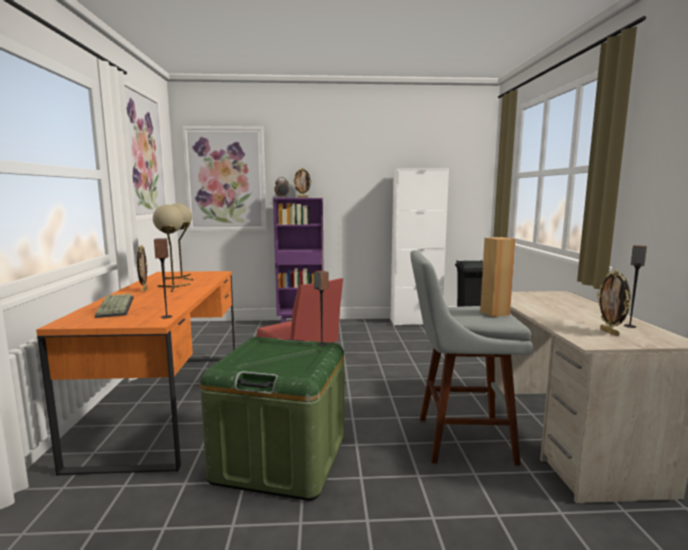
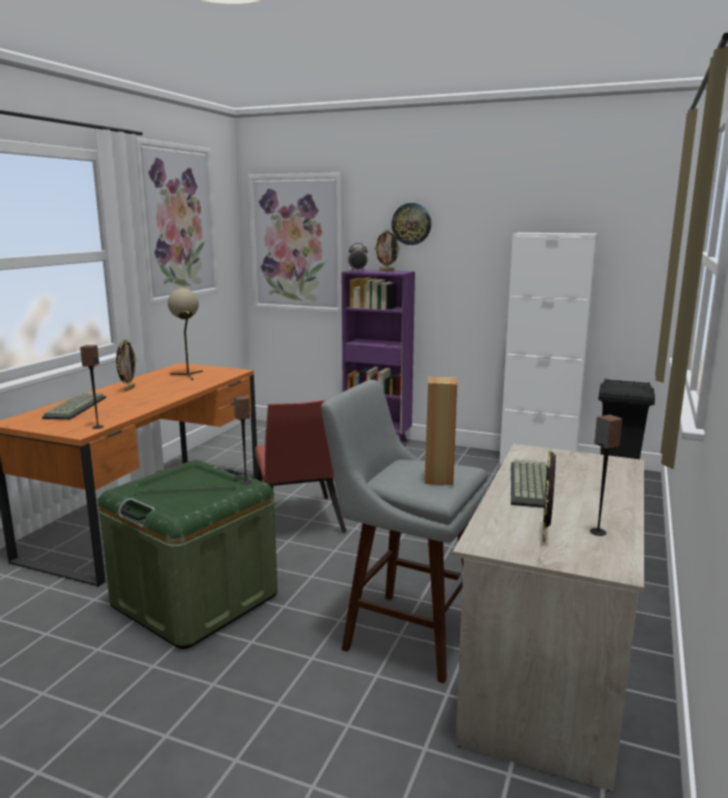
camera: 25 degrees right, 5 degrees up
beige table lamp [153,204,190,292] -> none
none -> wall clock [391,203,431,245]
none -> keyboard [511,459,547,508]

